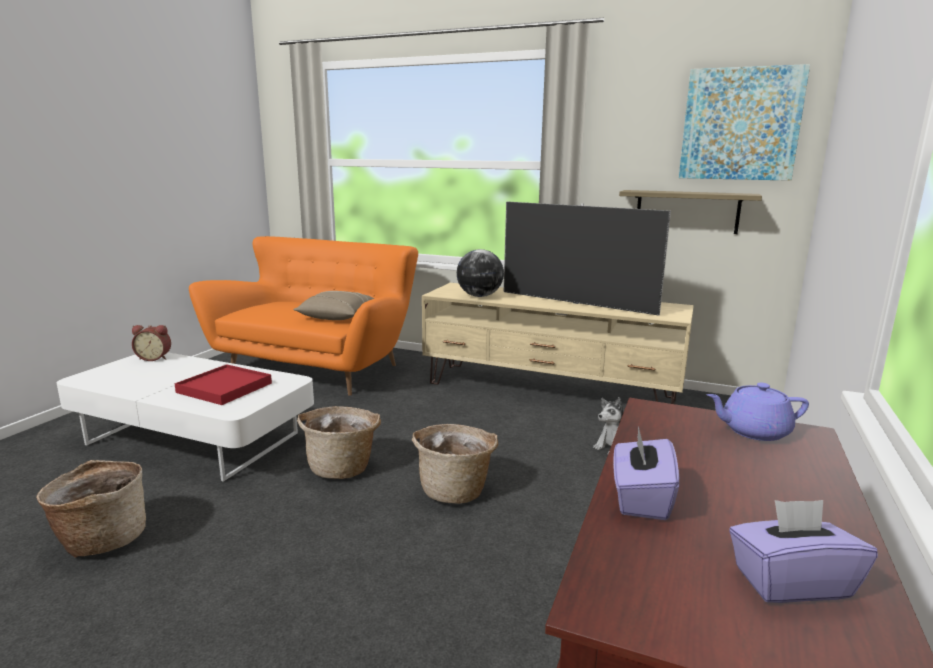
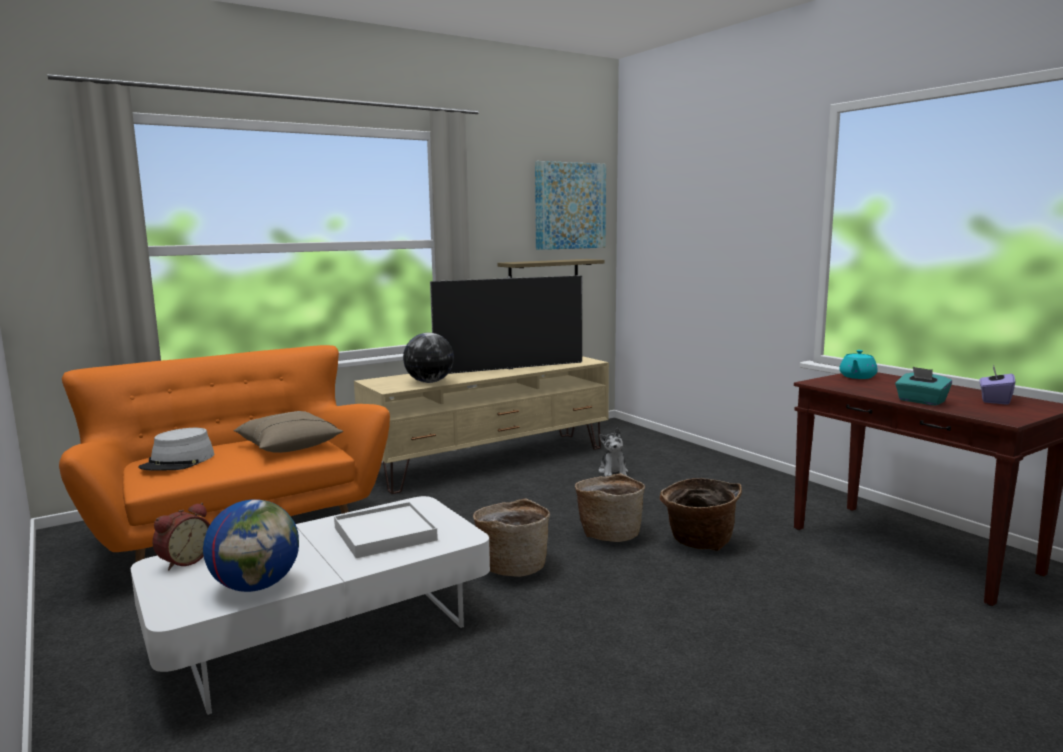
camera: 55 degrees left, 5 degrees down
basket [36,460,146,558] -> basket moved to [660,478,742,551]
red tray [174,364,272,405] -> white tray [334,502,438,558]
purple tissue box [613,426,679,520] -> turquoise tissue box [895,367,952,406]
purple teapot [707,383,809,441] -> turquoise teapot [839,350,878,379]
none -> grey hat [139,428,214,471]
none -> globe [203,499,299,592]

